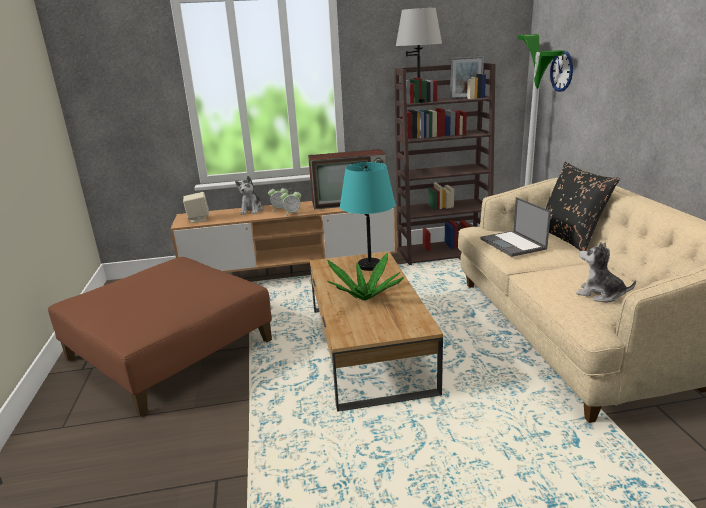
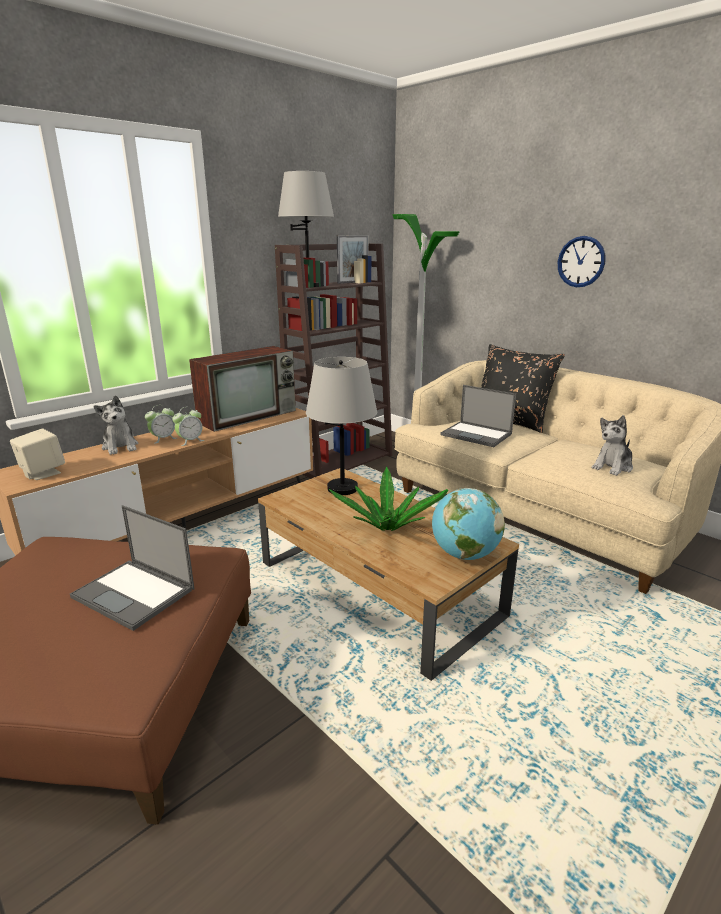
camera: 35 degrees left, 0 degrees up
turquoise table lamp [340,162,396,271] -> grey table lamp [306,357,377,495]
wall clock [550,51,573,92] -> wall clock moved to [558,236,605,287]
plush toy [576,242,636,302] -> plush toy turned 45 degrees counterclockwise [592,415,633,476]
none -> laptop [70,505,195,631]
none -> globe [432,488,505,560]

